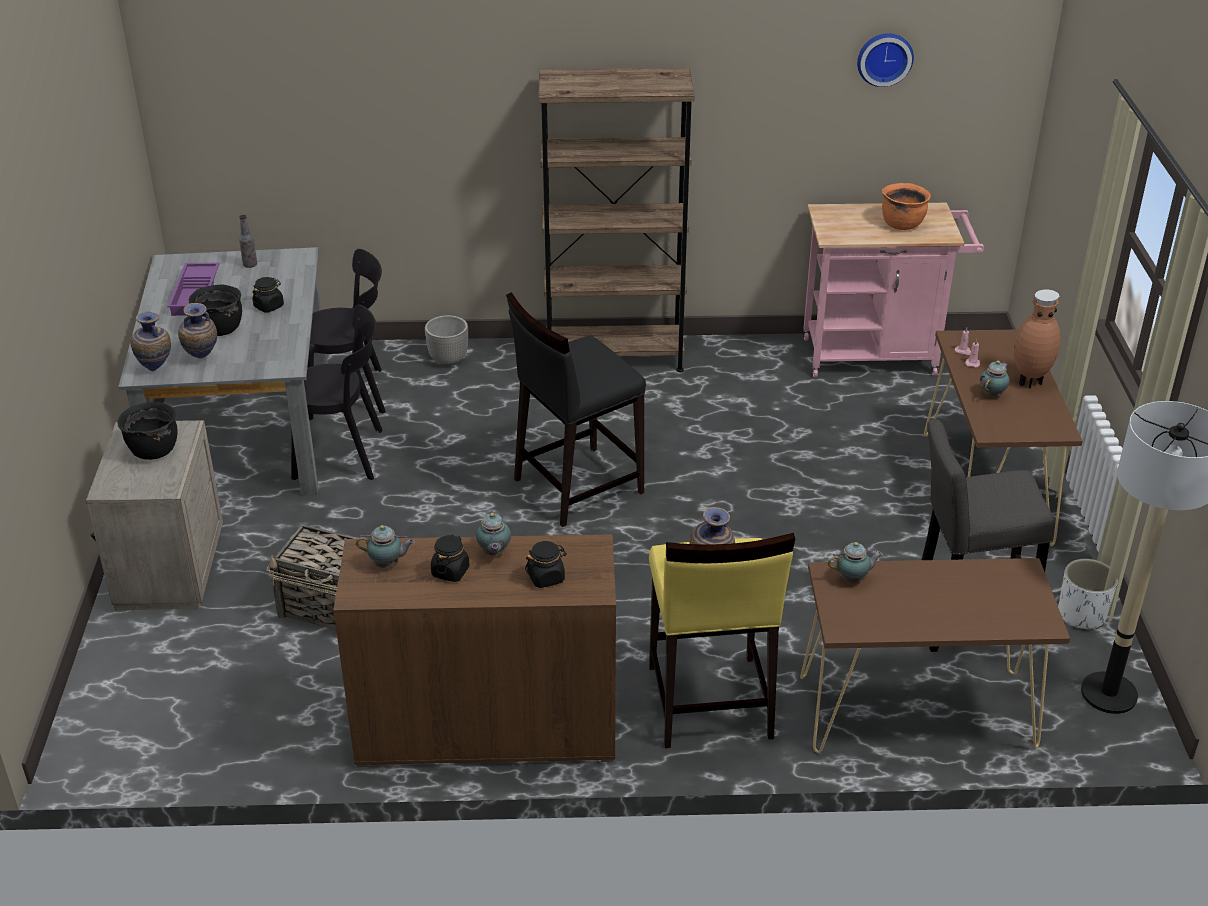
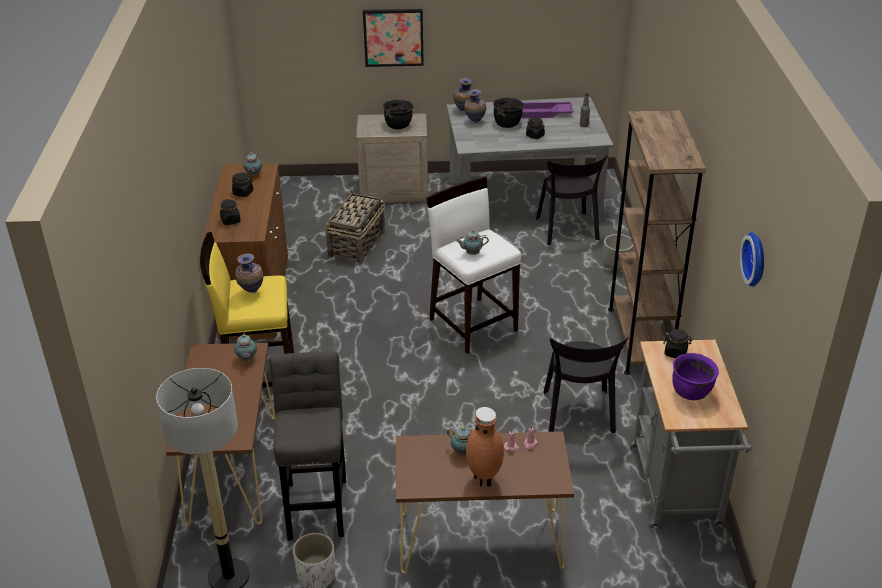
camera: 90 degrees right, 0 degrees up
black chair [291,305,383,480] -> black chair moved to [543,337,629,433]
teapot [476,509,511,555] -> teapot moved to [456,230,489,255]
black stool [506,292,646,527] -> white stool [426,177,521,354]
pink cart [803,203,984,378] -> grey cart [630,340,752,529]
orange cooking pot [882,183,931,230] -> purple cooking pot [672,353,719,400]
none -> picture [363,9,424,67]
none -> black jar [663,329,692,358]

